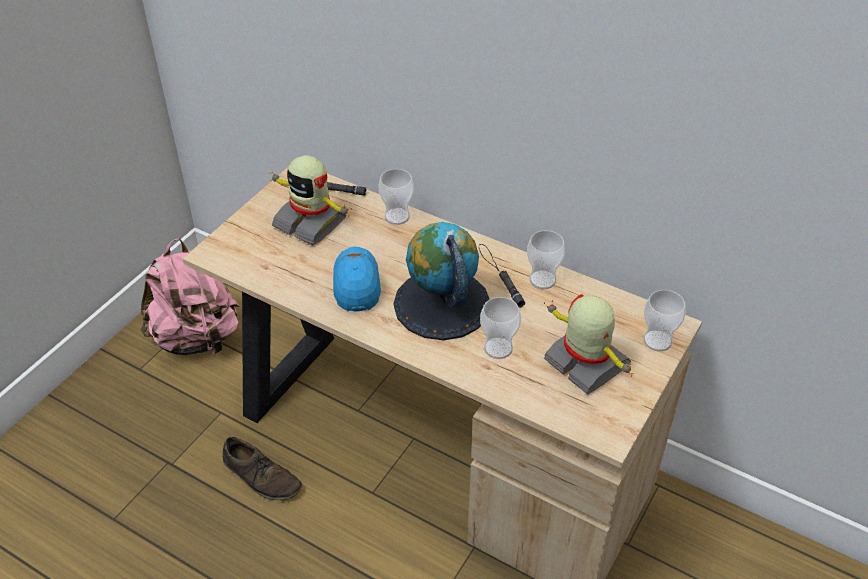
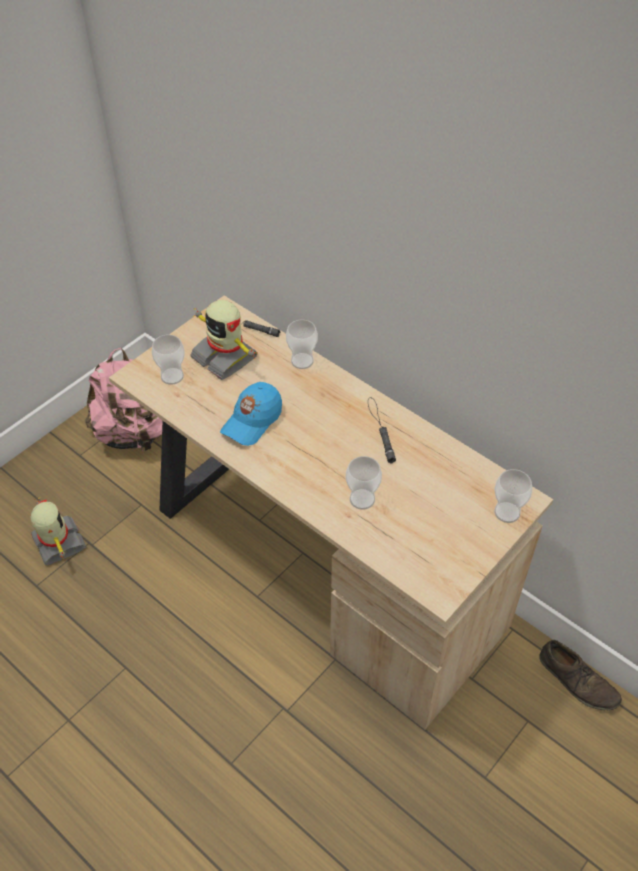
camera: 10 degrees right, 5 degrees up
brown shoe [223,437,302,500] -> brown shoe moved to [540,640,622,710]
blue cap [333,246,381,311] -> blue cap turned 150 degrees counterclockwise [220,382,282,446]
globe [394,222,490,340] -> none
cup [527,230,565,289] -> cup moved to [151,335,185,385]
toy robot [544,294,634,395] -> toy robot moved to [31,498,86,566]

